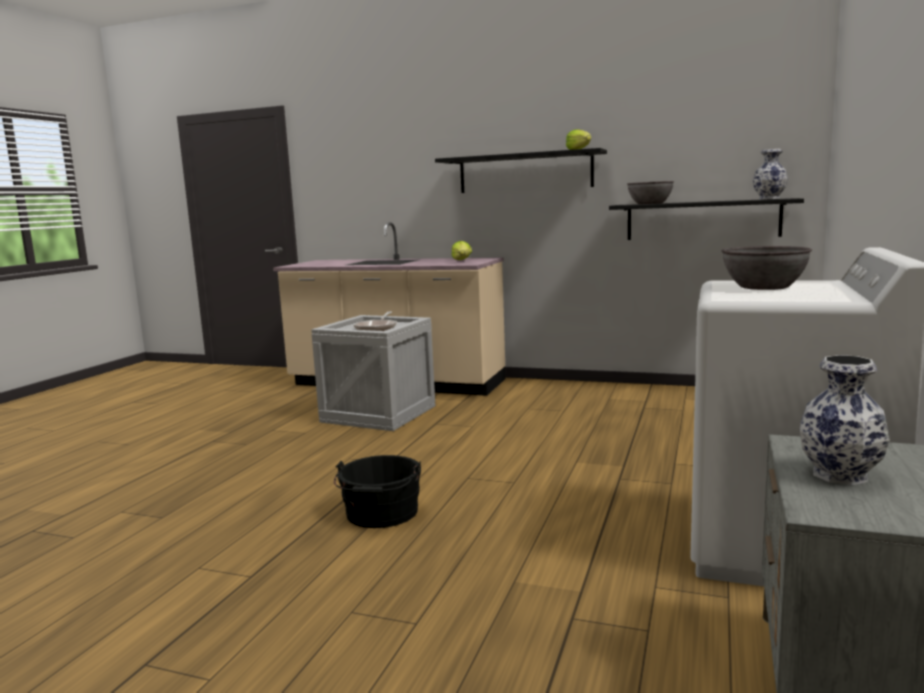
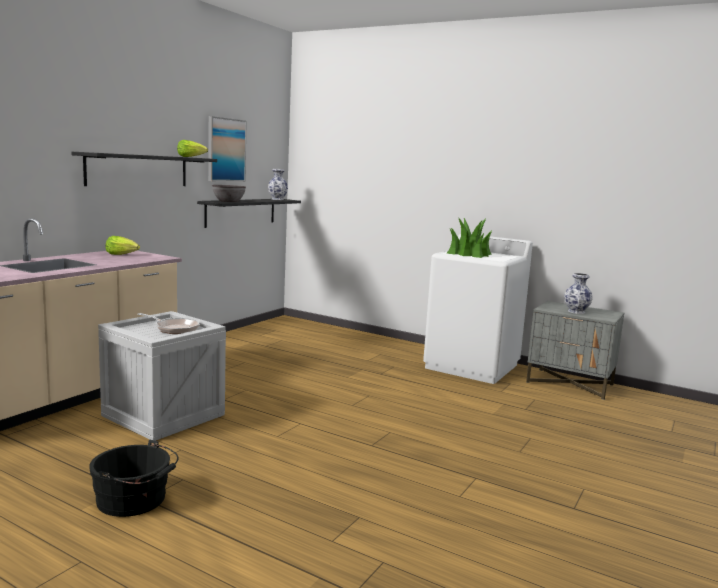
camera: 80 degrees left, 0 degrees up
black bucket [334,455,421,528] -> black bucket moved to [89,439,178,517]
grey bowl [722,246,812,290] -> potted plant [447,218,492,258]
none -> picture [208,116,247,181]

